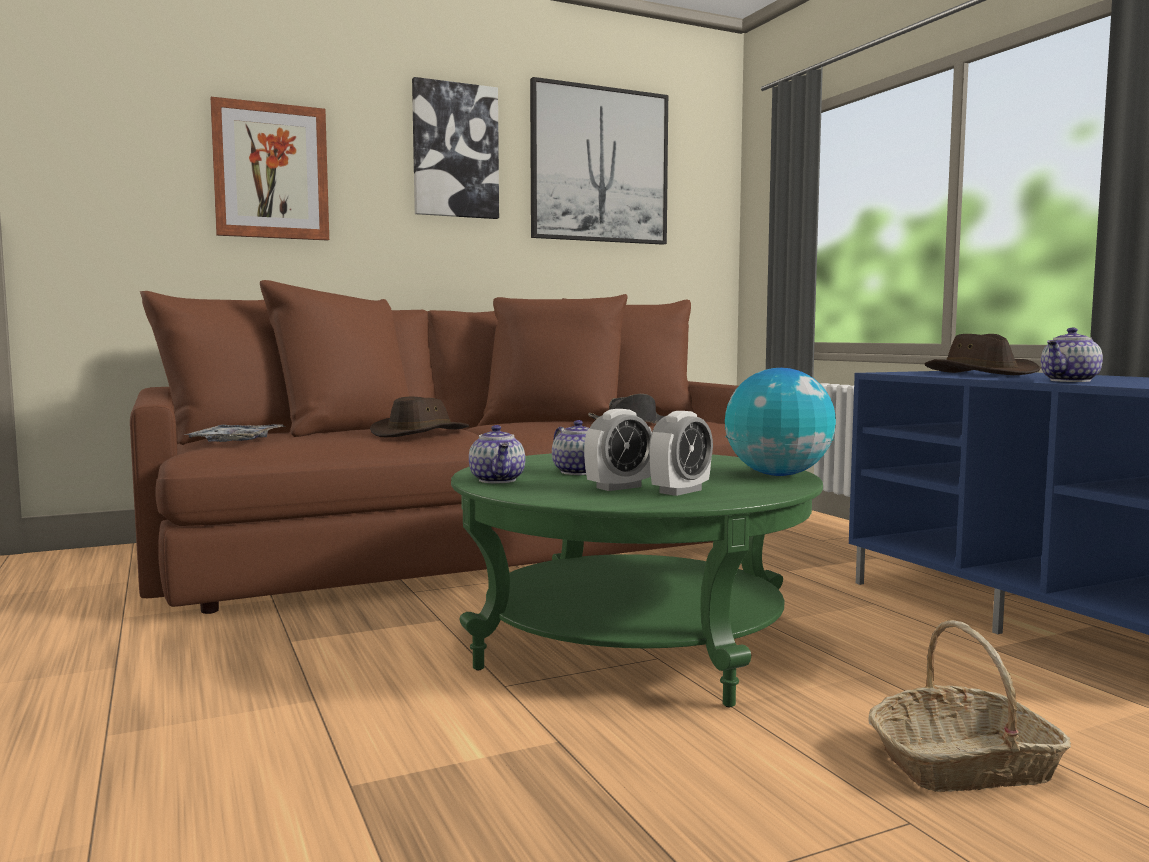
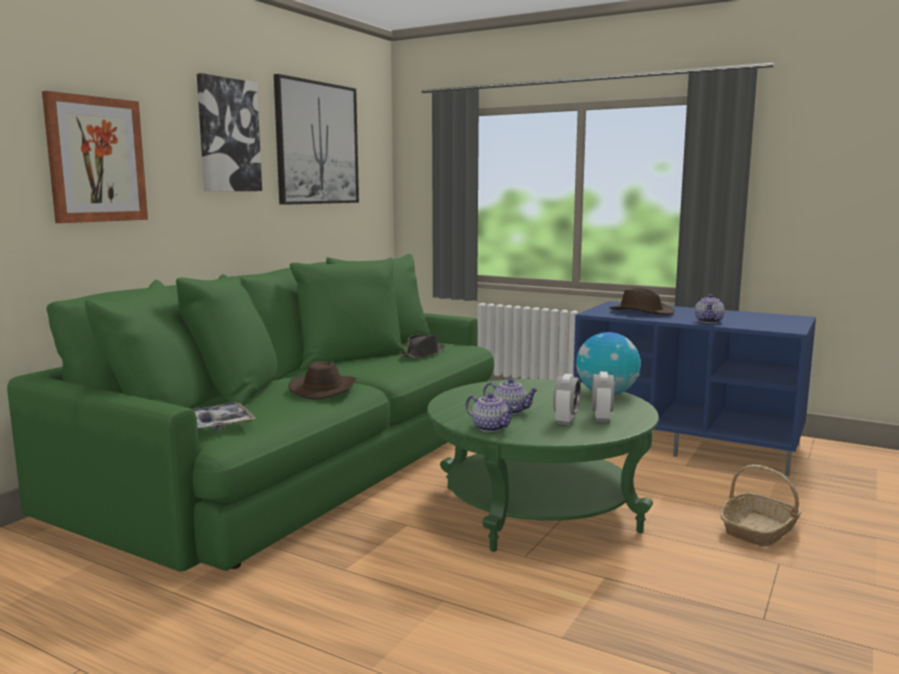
camera: 35 degrees left, 5 degrees up
brown sofa [130,280,738,614] -> green sofa [7,254,494,572]

